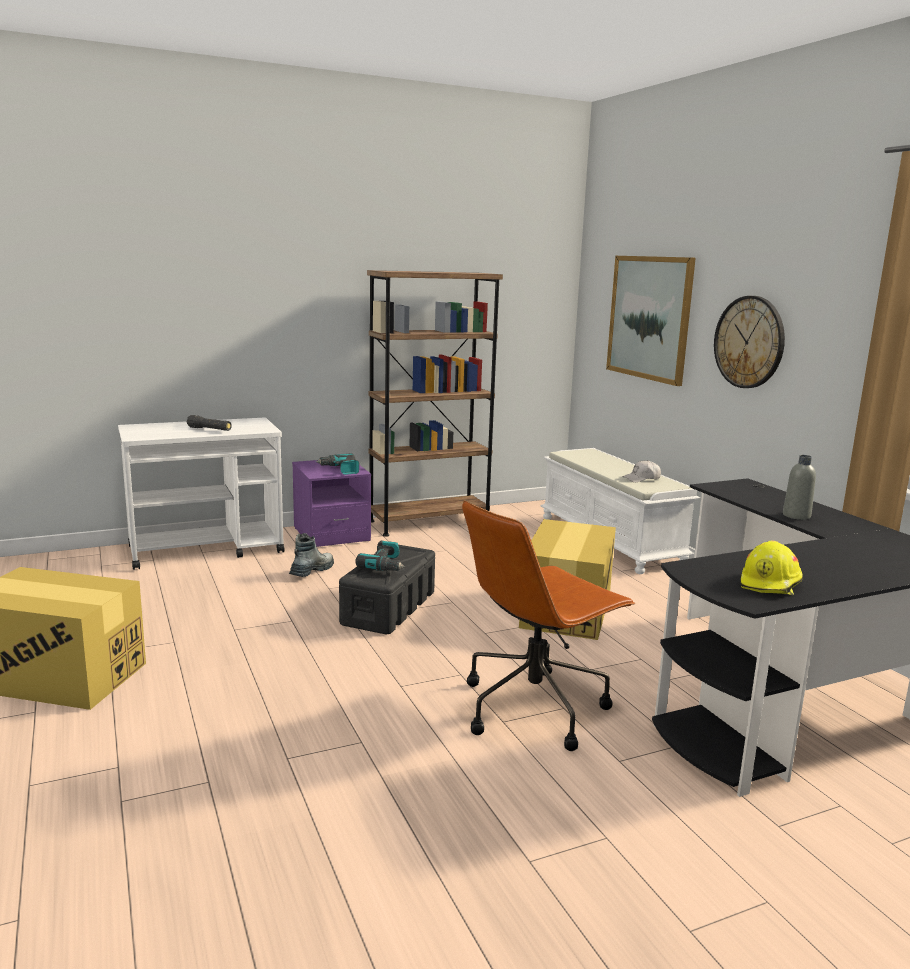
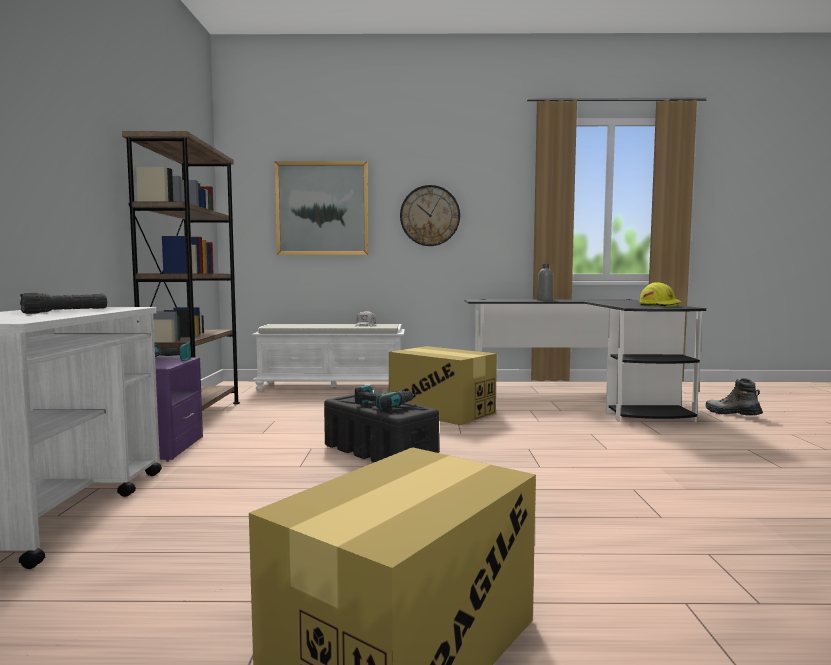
camera: 65 degrees left, 10 degrees down
boot [289,533,334,577] -> boot moved to [705,378,763,416]
brown office chair [462,500,635,751] -> none

